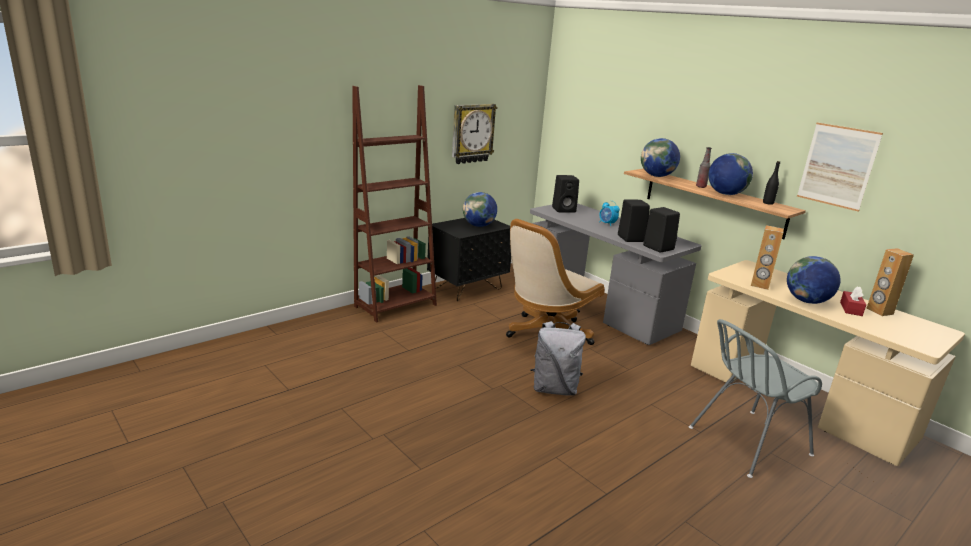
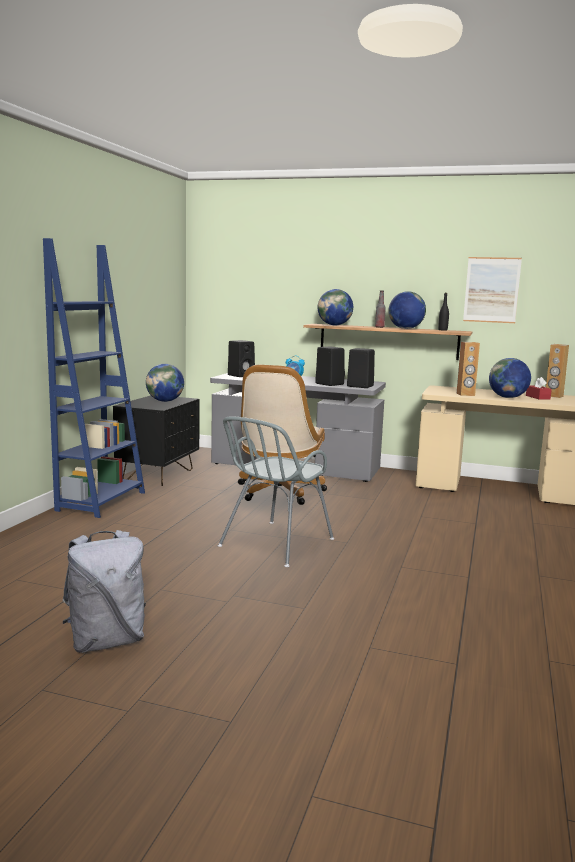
camera: 30 degrees left, 10 degrees down
brown bookcase [352,85,437,323] -> blue bookcase [43,238,145,518]
wall clock [452,104,497,164] -> none
grey backpack [530,321,586,396] -> grey backpack moved to [62,530,146,653]
grey chair [689,319,822,478] -> grey chair moved to [217,417,334,567]

